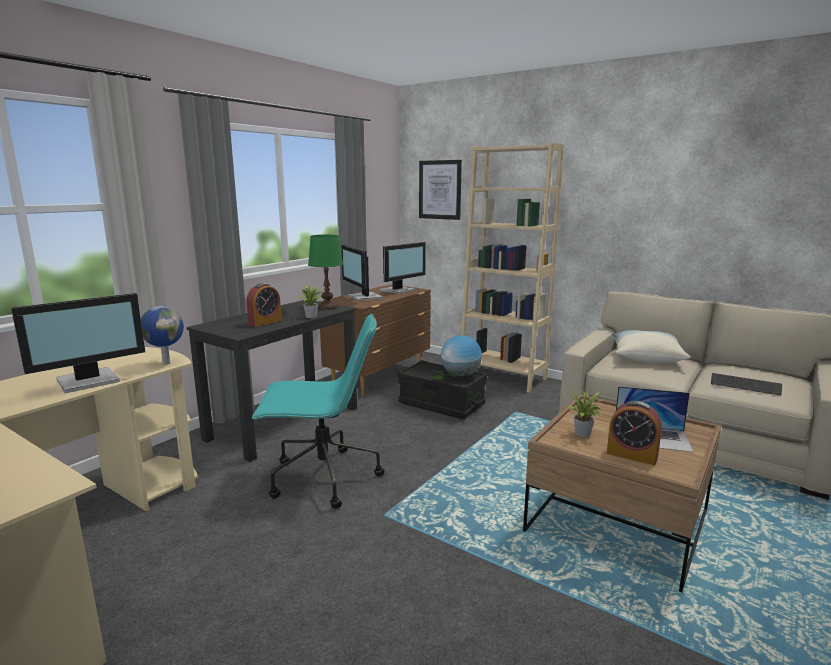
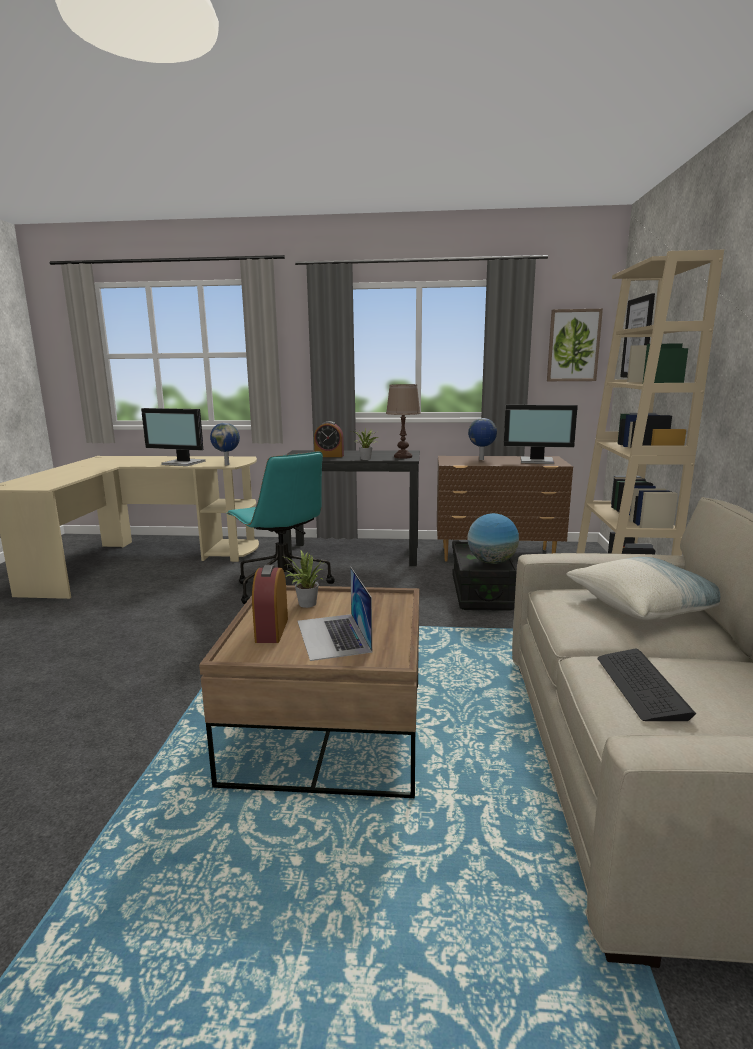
camera: 60 degrees right, 0 degrees up
green table lamp [308,235,343,310] -> brown table lamp [386,384,421,459]
monitor [341,245,383,301] -> globe [468,418,497,460]
none -> picture [547,309,603,381]

